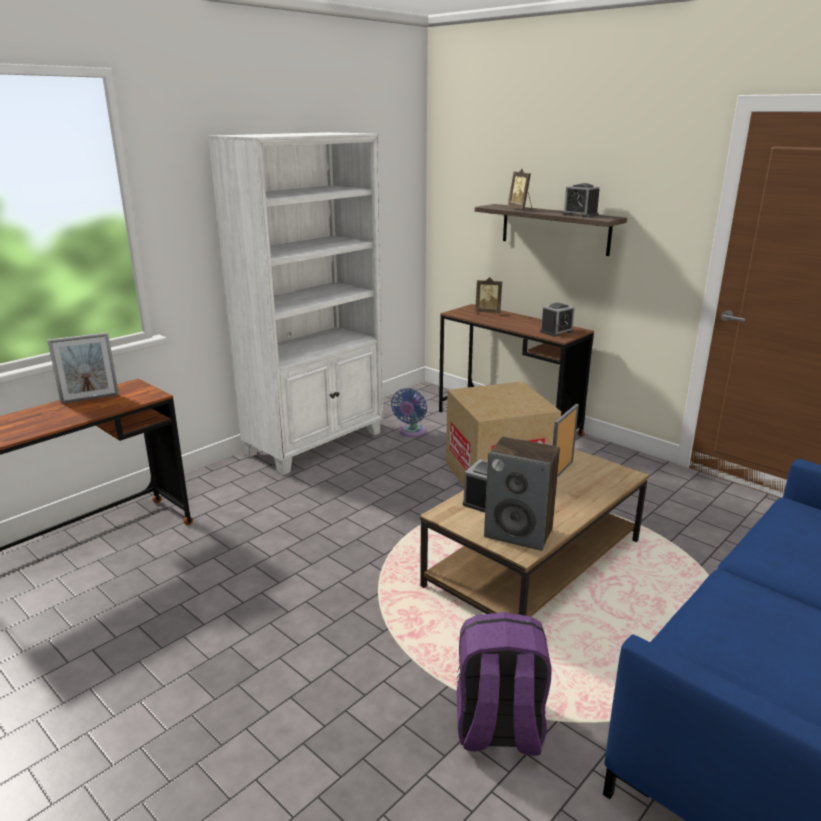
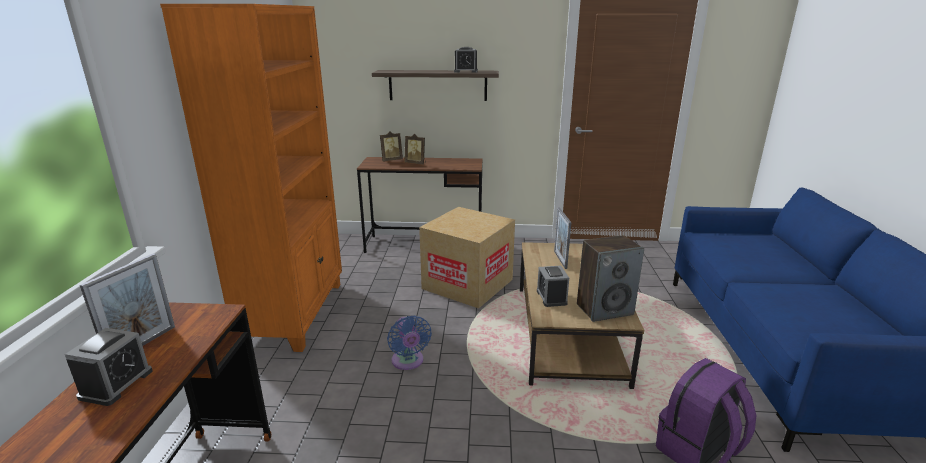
camera: 40 degrees left, 0 degrees up
white bookcase [208,132,383,475] -> orange bookcase [160,4,342,352]
blue fan [391,388,427,437] -> blue fan moved to [387,316,432,370]
picture frame [508,169,532,210] -> picture frame moved to [405,134,426,165]
alarm clock [540,303,575,337] -> alarm clock moved to [65,328,153,406]

